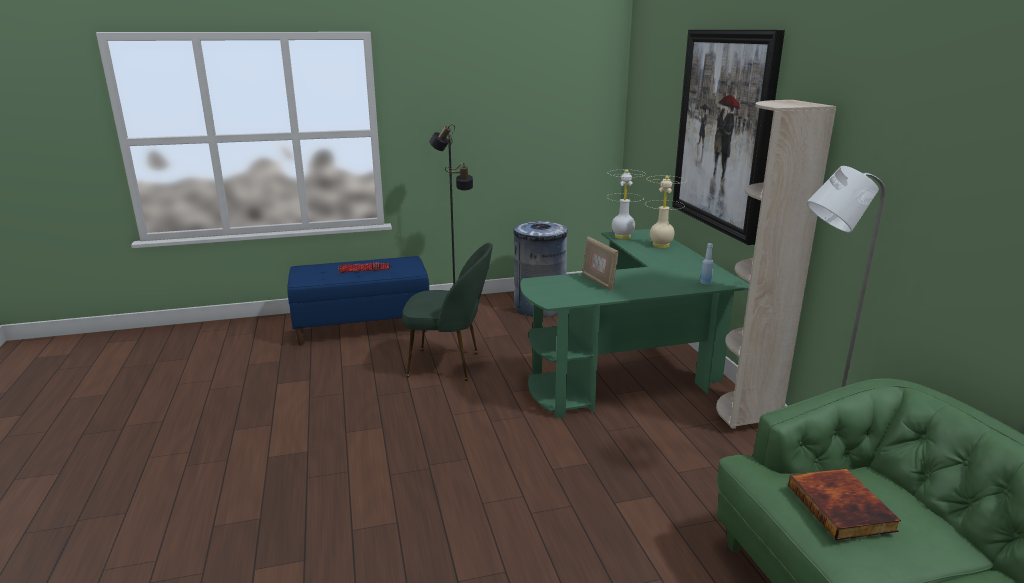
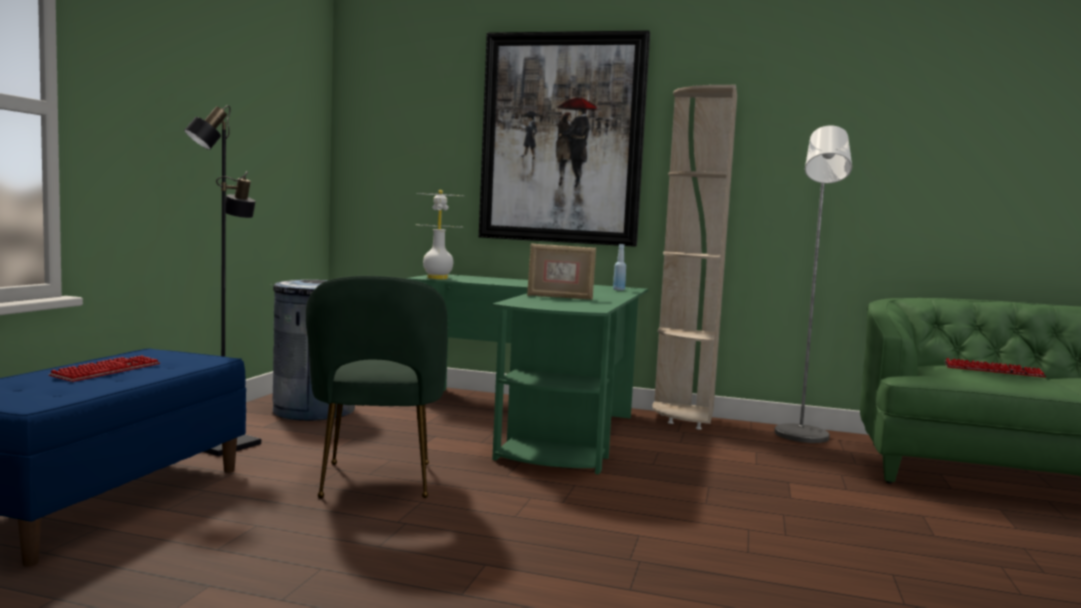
camera: 60 degrees left, 15 degrees down
green chair [402,243,493,381] -> green chair turned 135 degrees clockwise [306,276,447,498]
beige table lamp [648,176,687,248] -> none
book [788,468,901,540] -> keyboard [944,358,1046,377]

